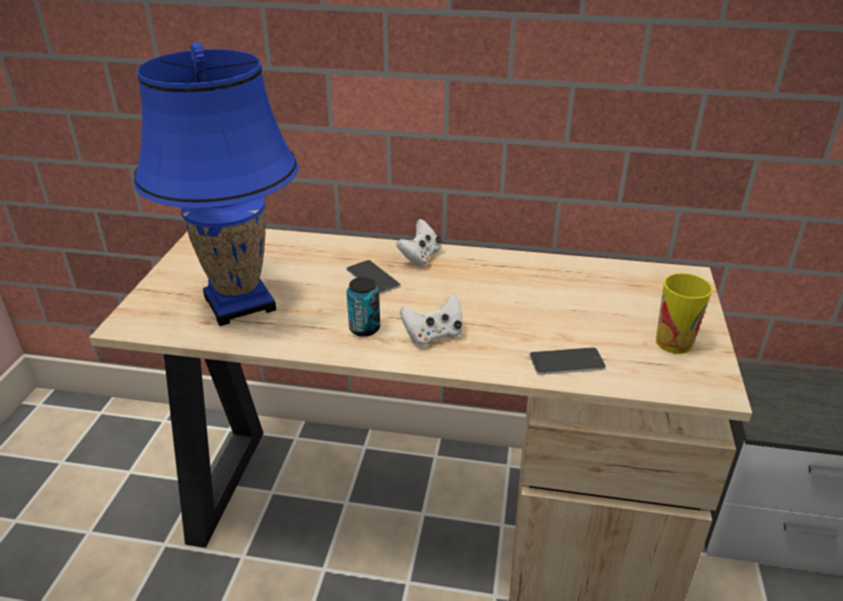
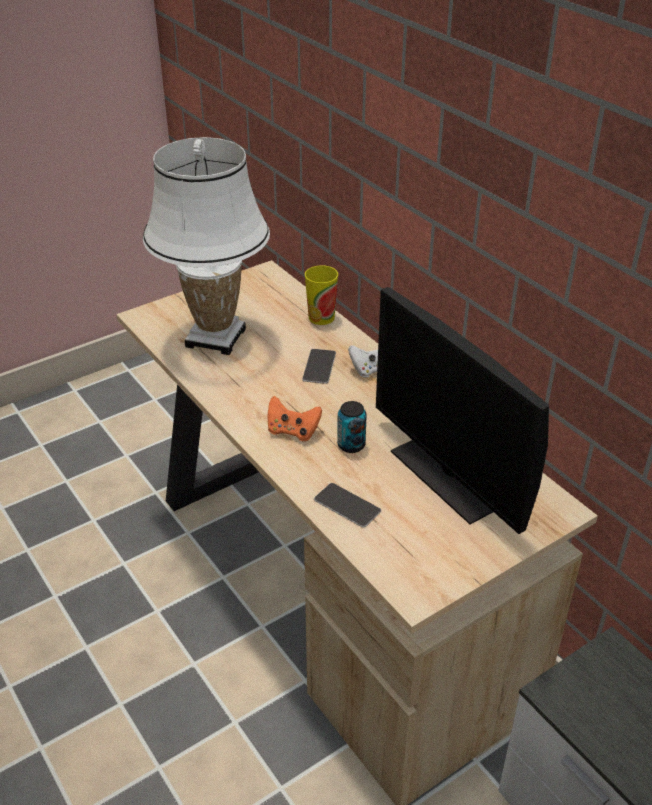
camera: 45 degrees right, 5 degrees up
blue table lamp [133,42,299,326] -> white table lamp [143,137,270,355]
can [347,277,380,337] -> can moved to [337,401,367,453]
white game controller [400,294,462,346] -> orange game controller [267,396,322,441]
cup [656,273,713,354] -> cup moved to [305,265,338,325]
none -> monitor [376,287,549,534]

